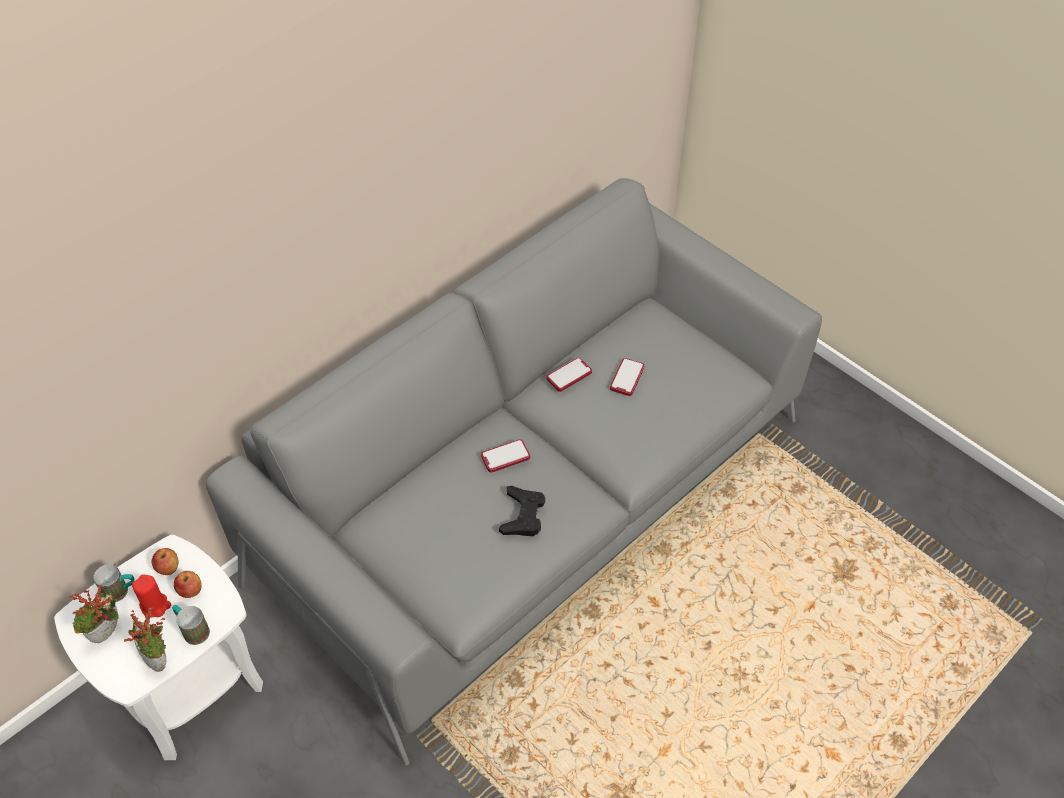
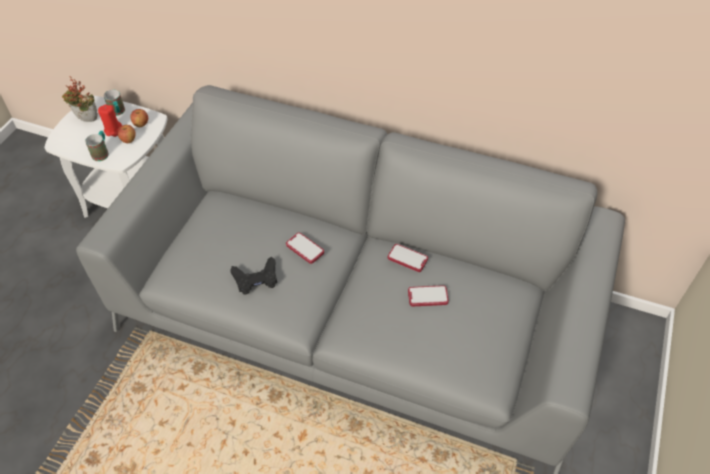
camera: 65 degrees right, 0 degrees up
potted plant [124,606,166,672] -> none

